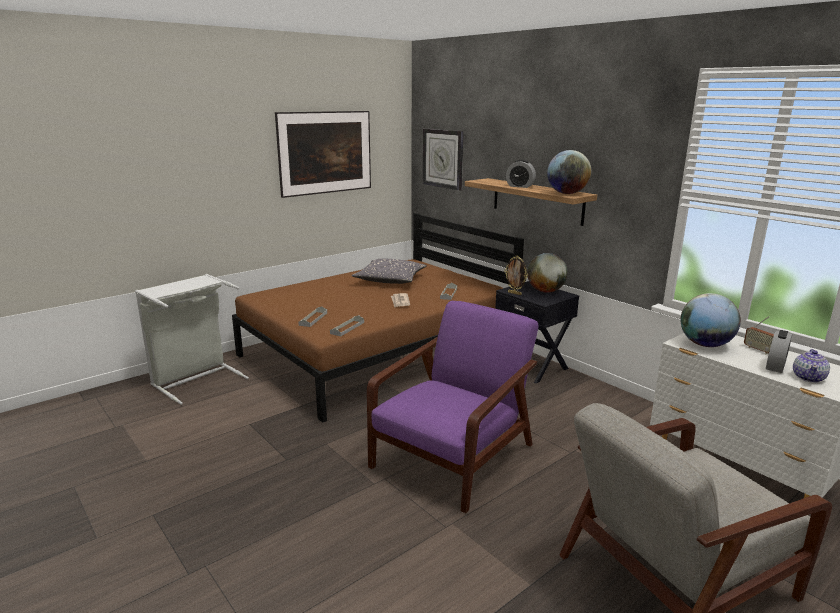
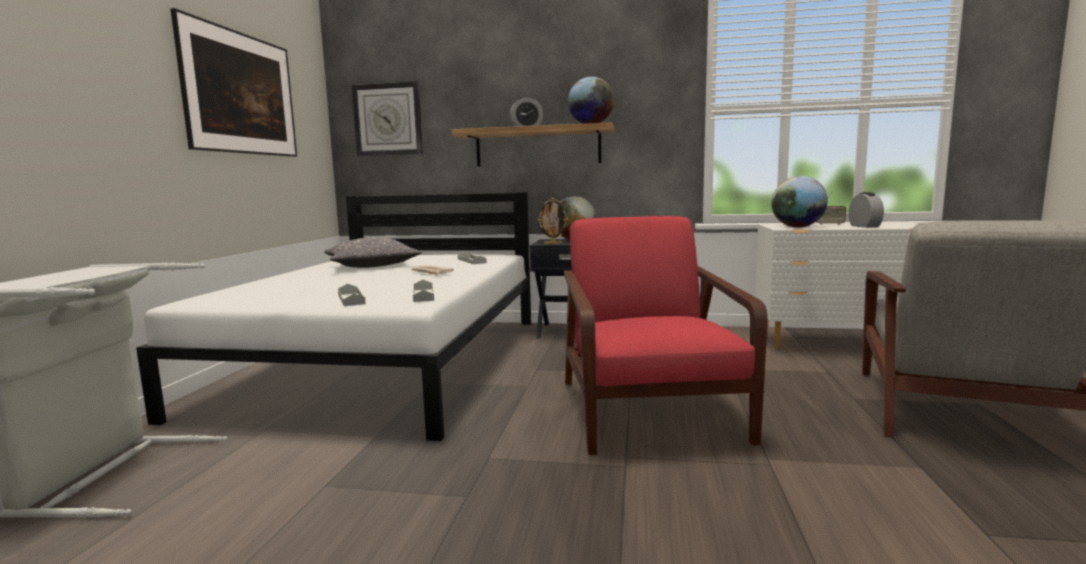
camera: 40 degrees left, 10 degrees down
brown bed [232,213,524,423] -> white bed [136,192,531,441]
purple armchair [367,301,539,513] -> red armchair [564,216,768,455]
teapot [793,349,830,383] -> none

